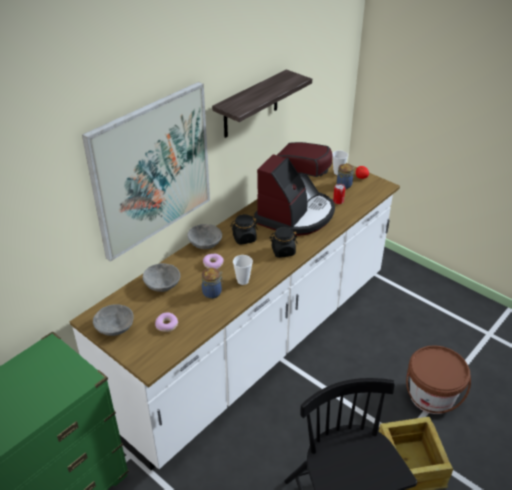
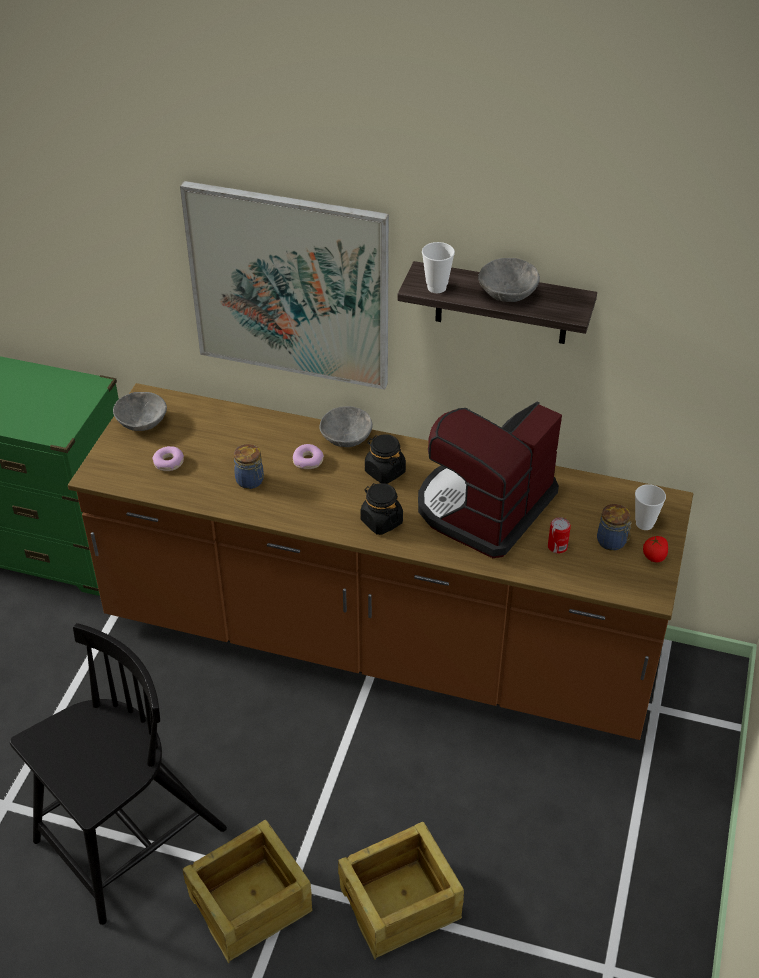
camera: 65 degrees right, 5 degrees up
white counter [70,158,400,470] -> brown counter [68,383,693,740]
grey bowl [143,263,180,292] -> grey bowl moved to [478,258,540,302]
cup [233,255,253,285] -> cup moved to [422,242,455,293]
coffee machine [254,142,335,236] -> coffee machine turned 120 degrees clockwise [418,402,562,558]
brown bucket [406,345,471,414] -> crate [338,822,464,960]

